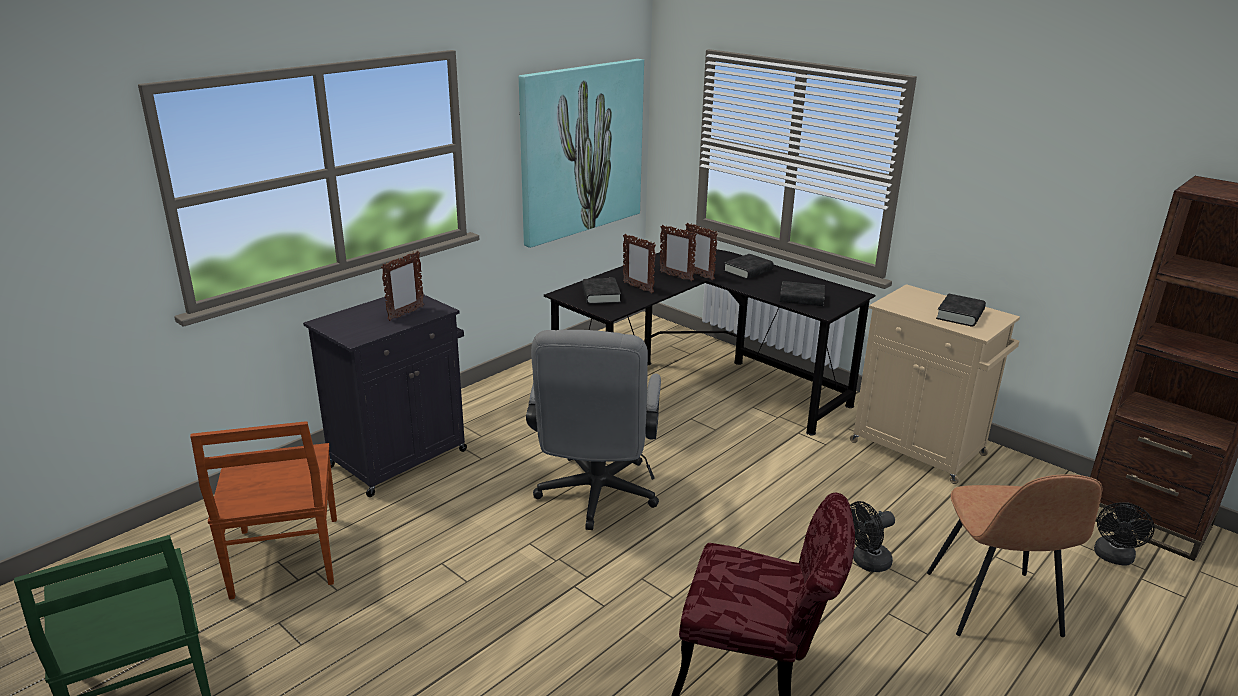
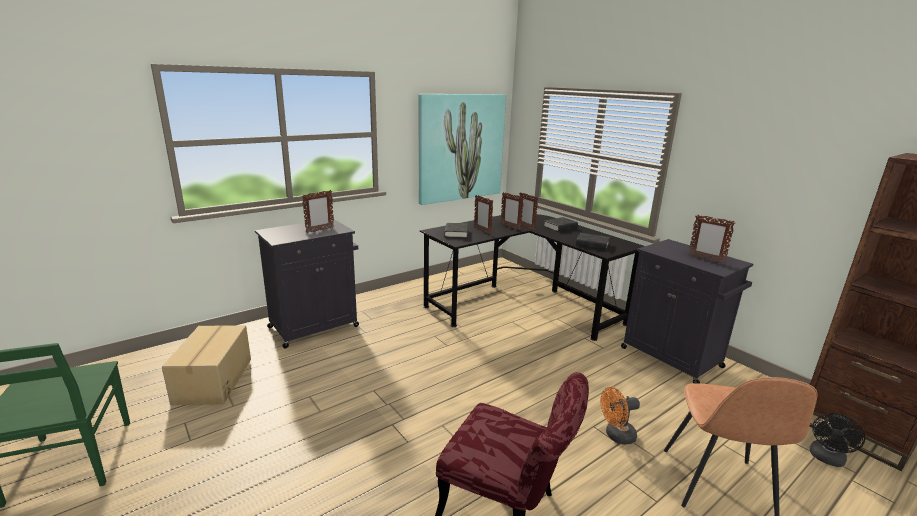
camera: 10 degrees right, 5 degrees down
brown chair [190,421,337,600] -> cardboard box [162,325,251,405]
grey office chair [526,330,661,530] -> none
beige cabinet [850,284,1020,484] -> black cabinet [621,239,753,383]
black fan [850,501,895,572] -> orange fan [600,387,640,445]
black book [936,294,986,327] -> picture frame [688,215,735,264]

